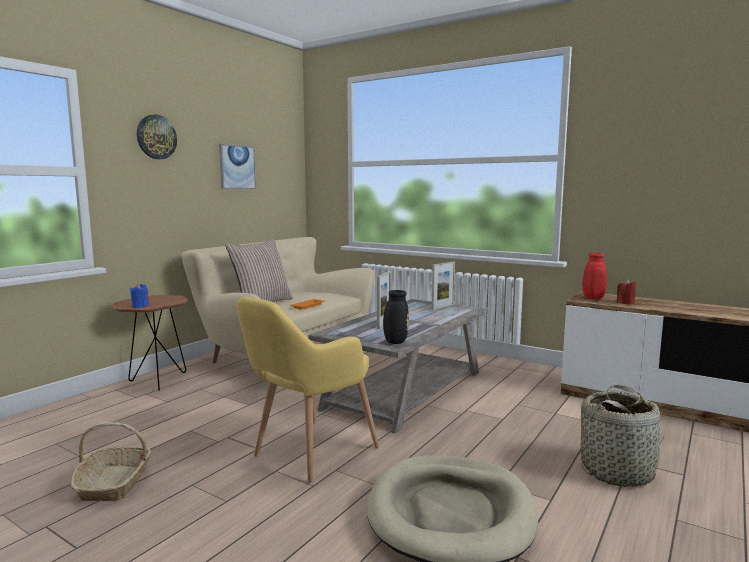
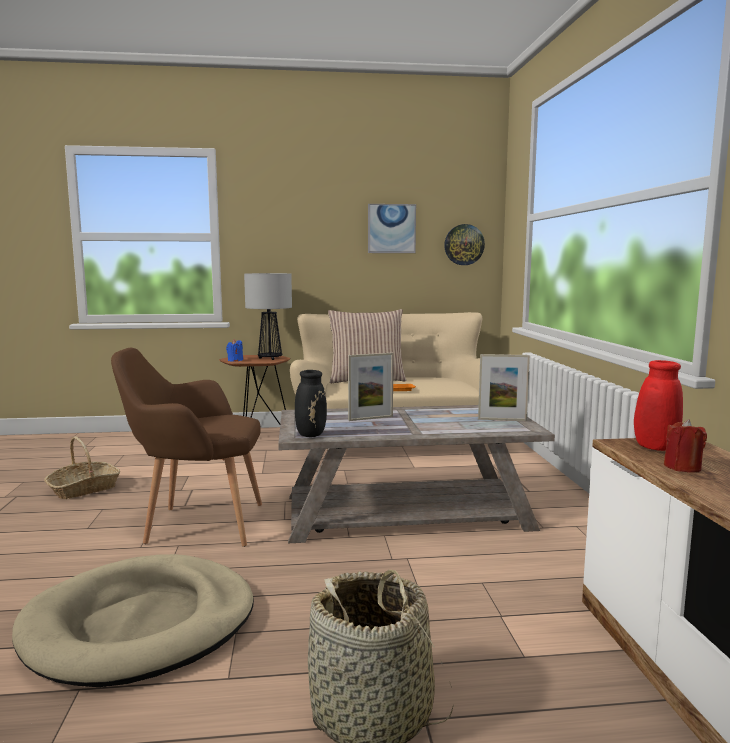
camera: 50 degrees right, 0 degrees up
wall clock [137,114,177,159] -> wall clock moved to [444,224,485,265]
yellow armchair [237,297,379,482] -> brown armchair [111,348,262,547]
none -> table lamp [244,273,292,360]

